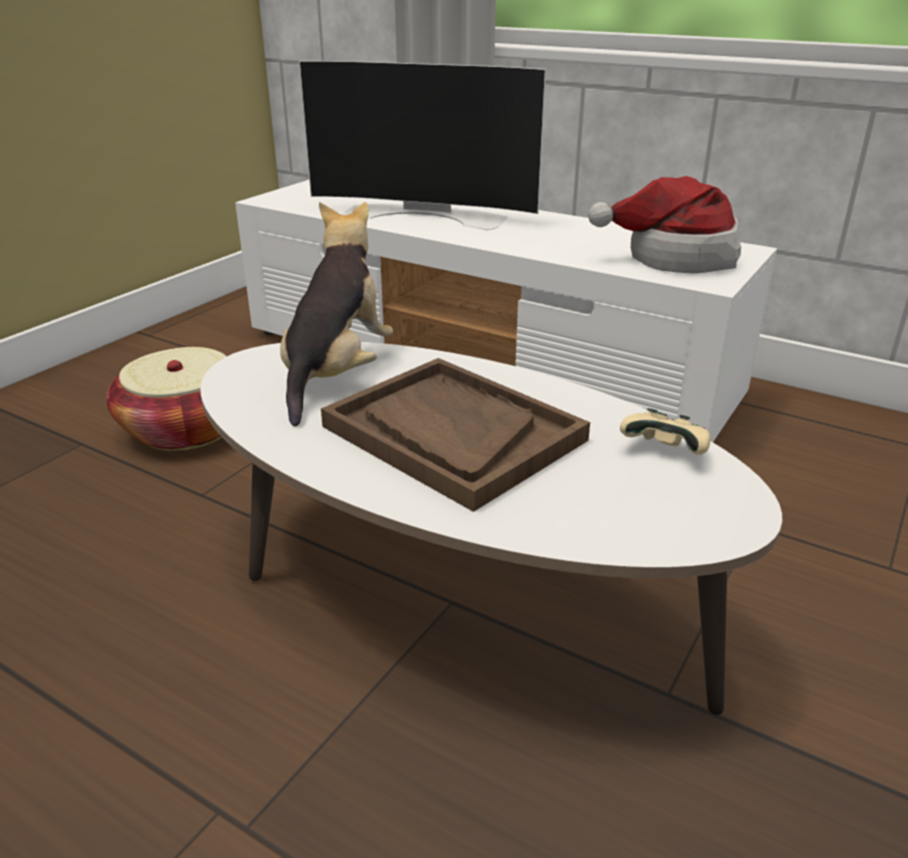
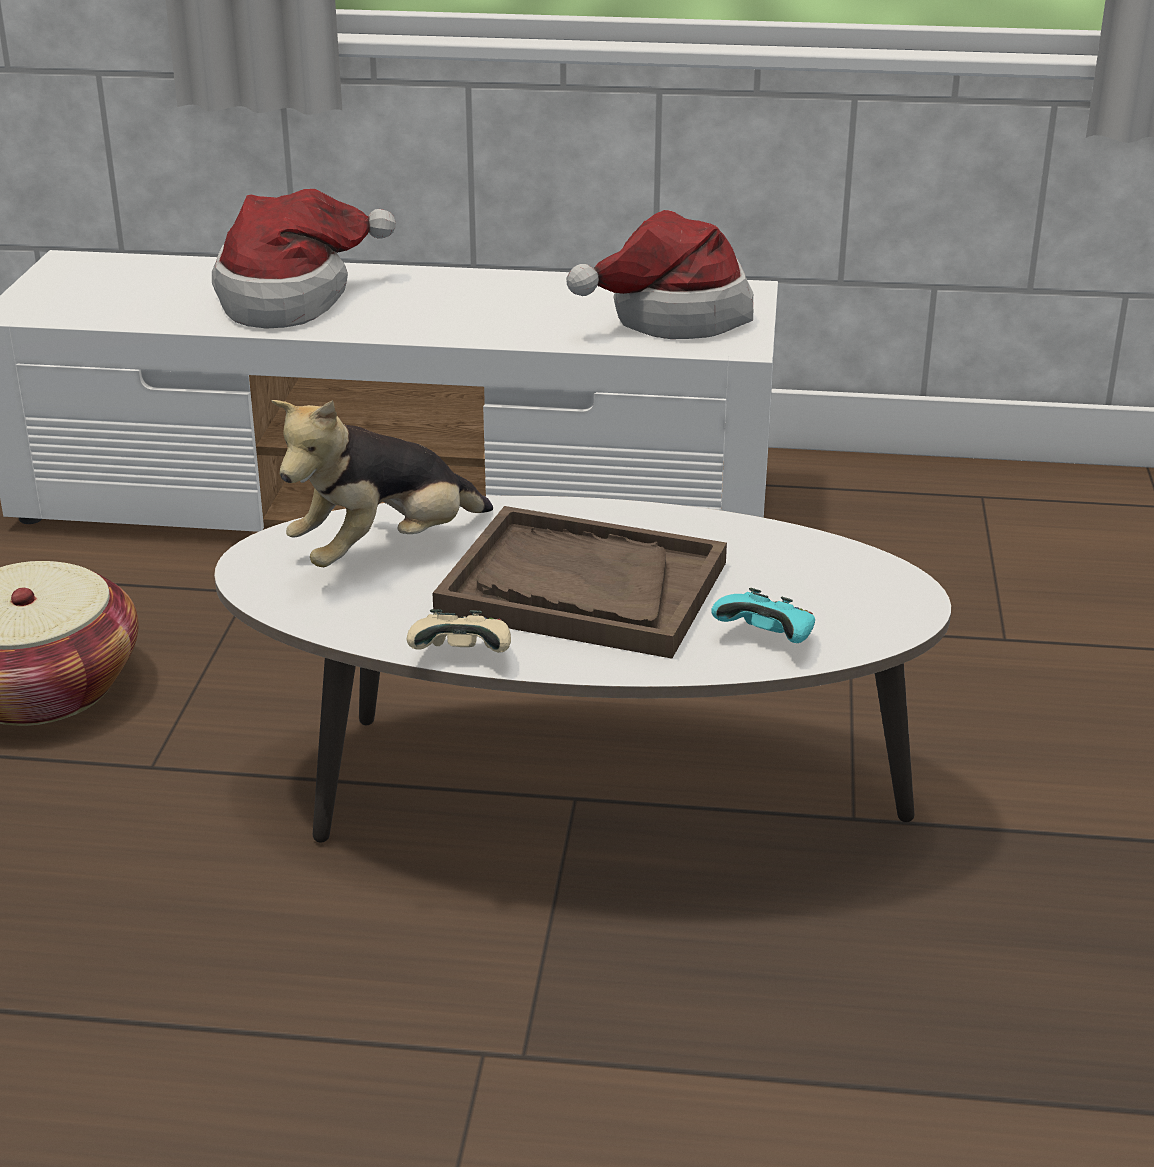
camera: 25 degrees left, 0 degrees up
plush toy [280,202,393,426] -> plush toy turned 120 degrees counterclockwise [272,400,493,567]
television [299,61,546,230] -> hat [212,189,396,329]
beige game controller [620,408,711,455] -> beige game controller moved to [407,609,511,653]
none -> turquoise game controller [712,588,815,643]

